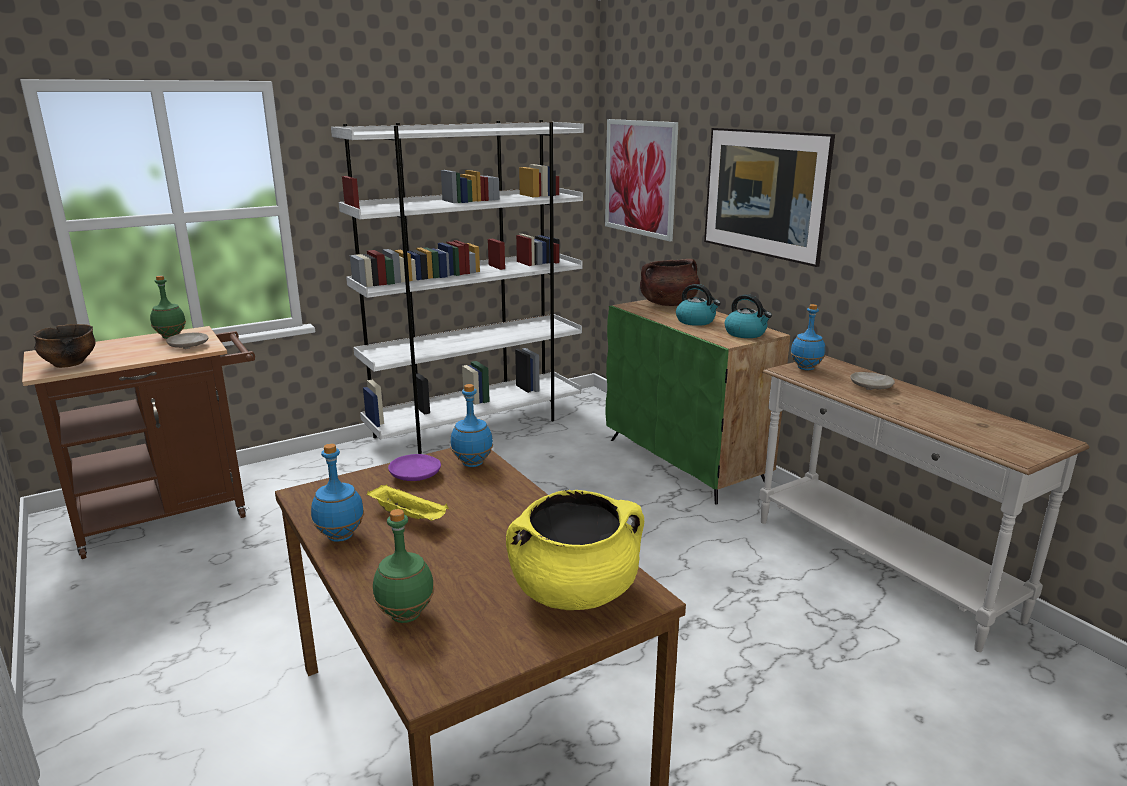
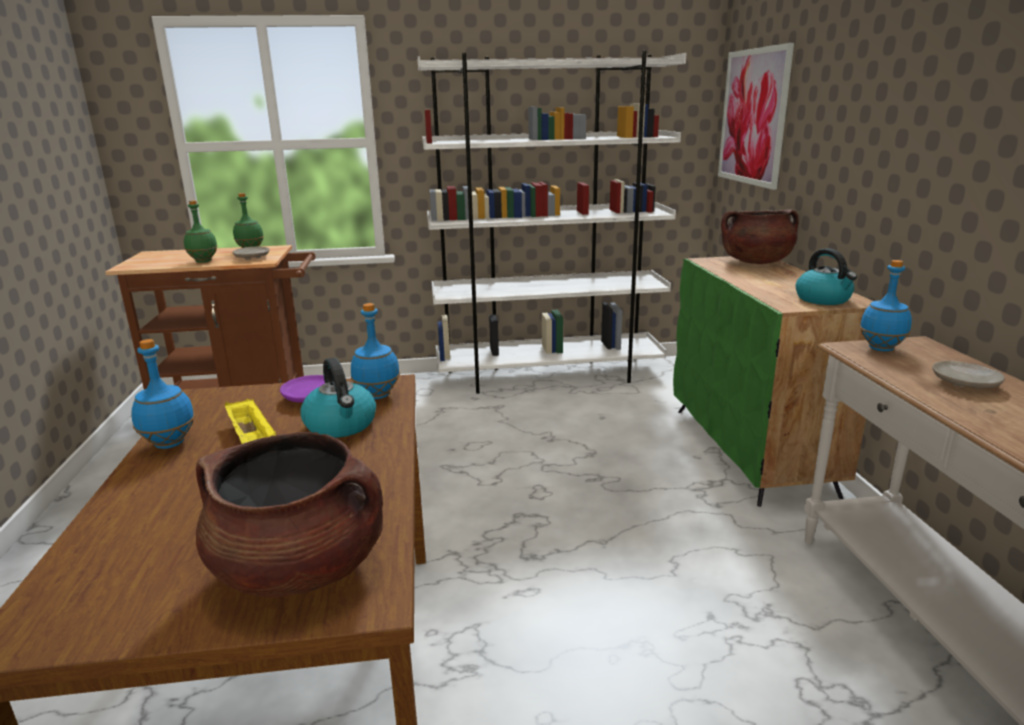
camera: 25 degrees right, 0 degrees up
bowl [33,324,96,368] -> none
green bottle [373,509,434,623] -> green bottle moved to [184,200,217,263]
yellow cooking pot [506,490,644,610] -> brown cooking pot [196,432,383,597]
kettle [676,284,721,326] -> kettle moved to [300,358,376,438]
picture [704,128,835,267] -> none

